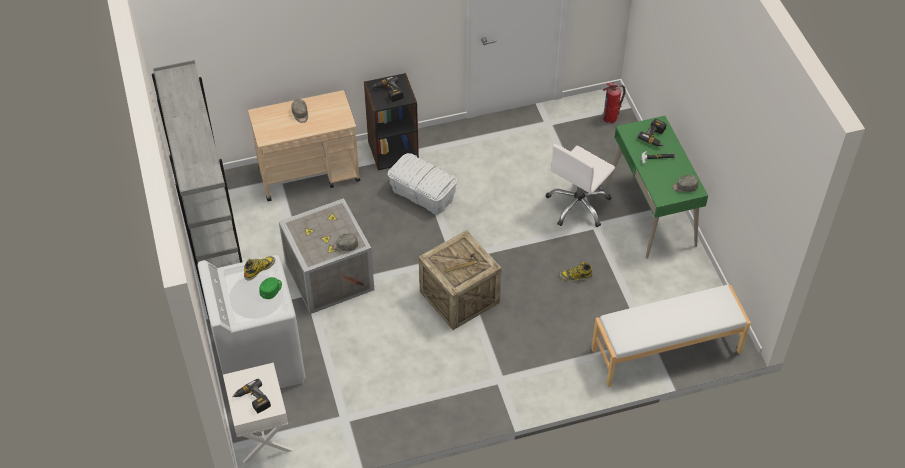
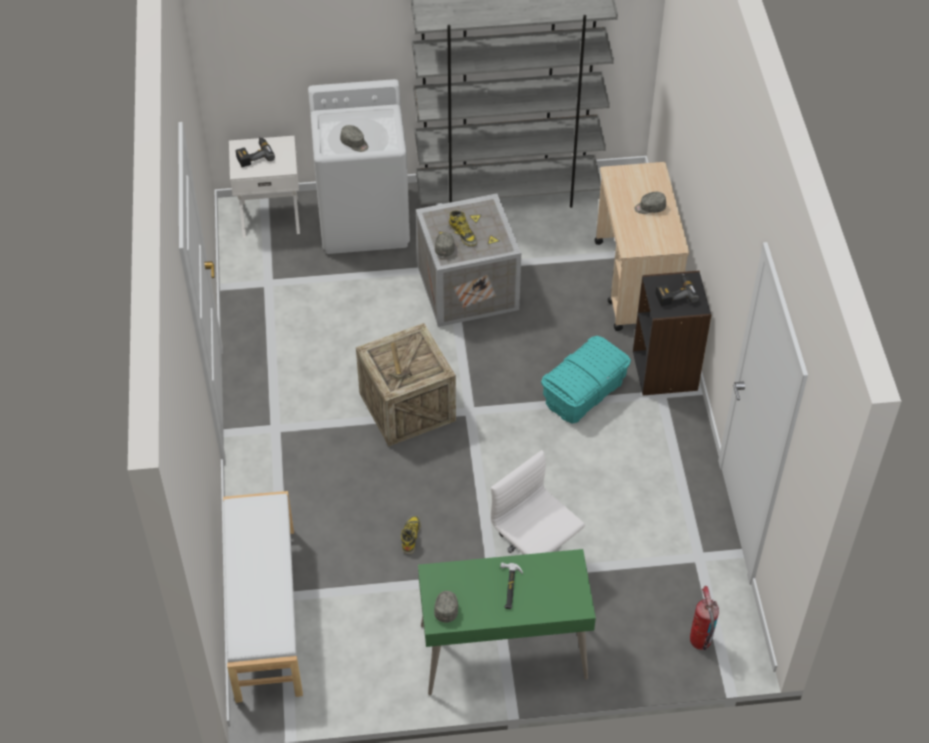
camera: 100 degrees right, 0 degrees up
boot [244,256,275,281] -> boot moved to [449,210,477,246]
green cap [259,277,282,299] -> grey cap [340,125,368,152]
white storage box [387,153,458,215] -> turquoise storage box [541,336,631,424]
power drill [638,118,667,146] -> none

